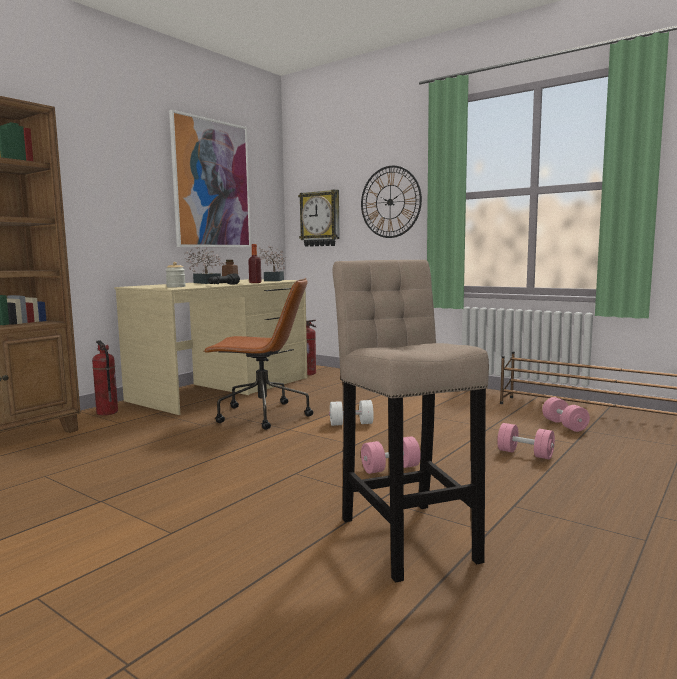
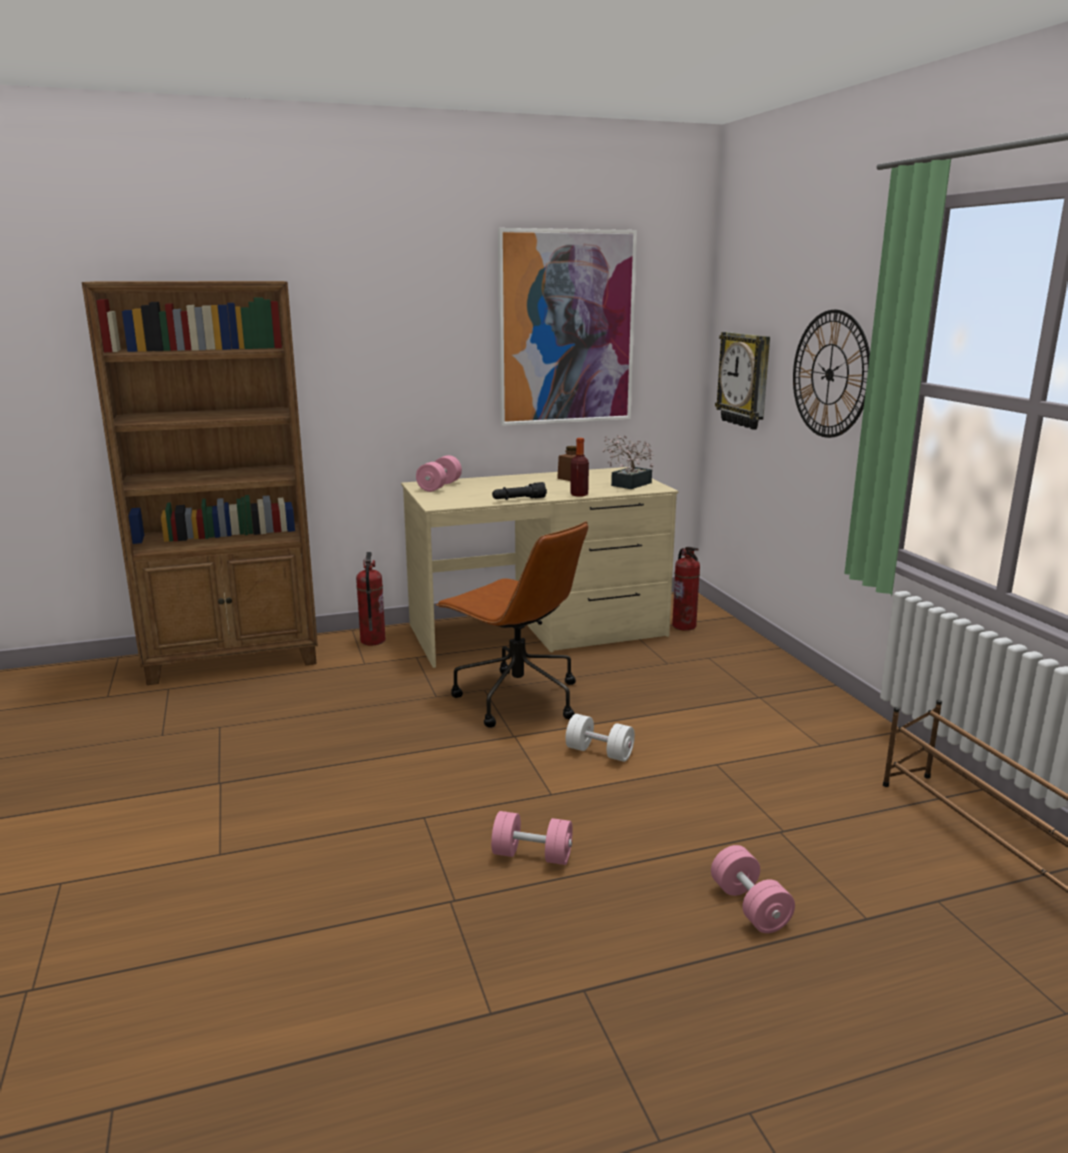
camera: 35 degrees right, 10 degrees up
jar [166,262,186,287] -> none
potted plant [184,246,226,284] -> none
beige stool [332,260,489,582] -> none
pink dumbbell [542,397,590,432] -> pink dumbbell moved to [416,455,462,492]

